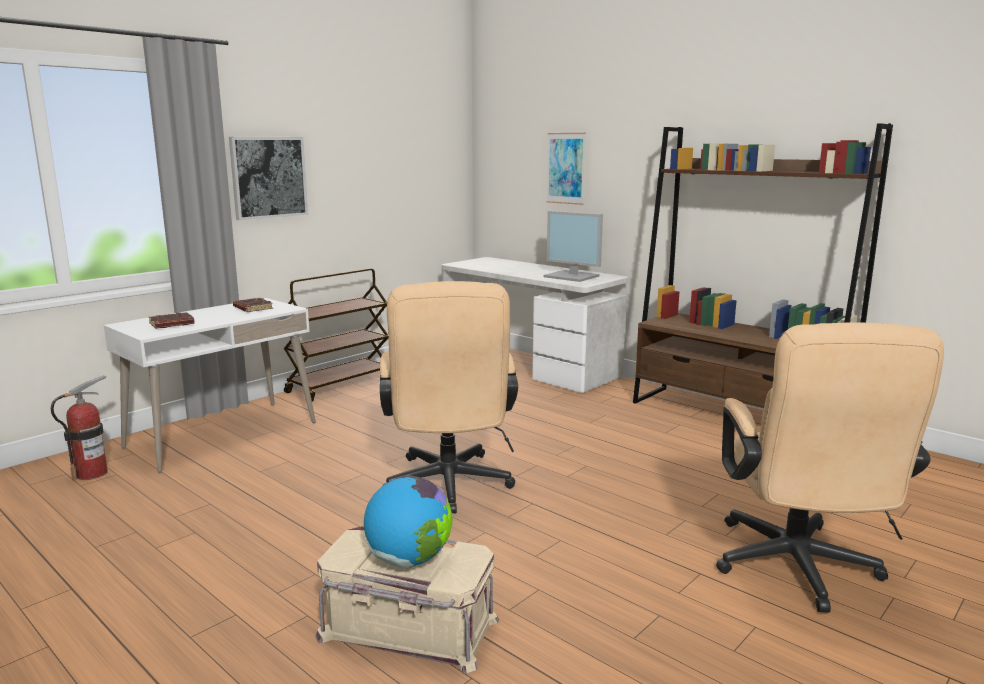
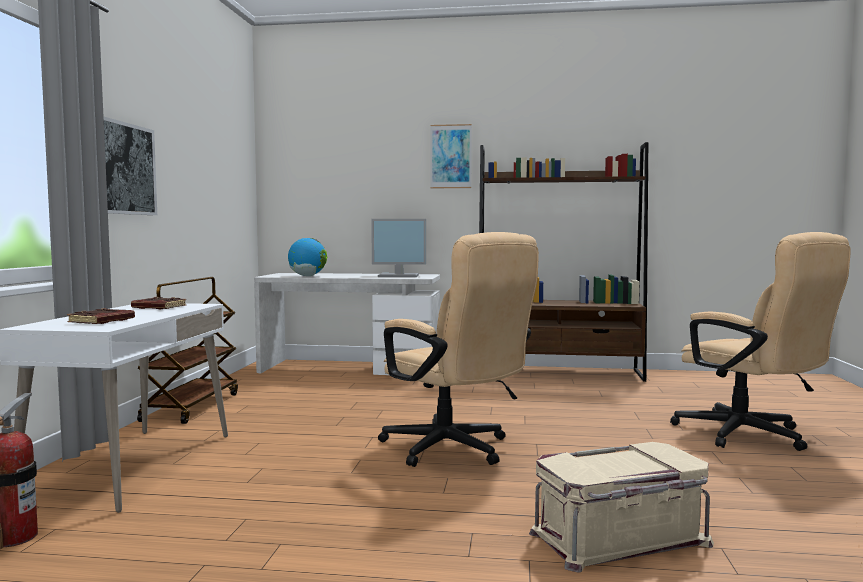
camera: 35 degrees left, 10 degrees down
globe [364,476,452,568] -> globe moved to [288,238,327,276]
picture [547,133,586,205] -> picture moved to [430,124,472,188]

